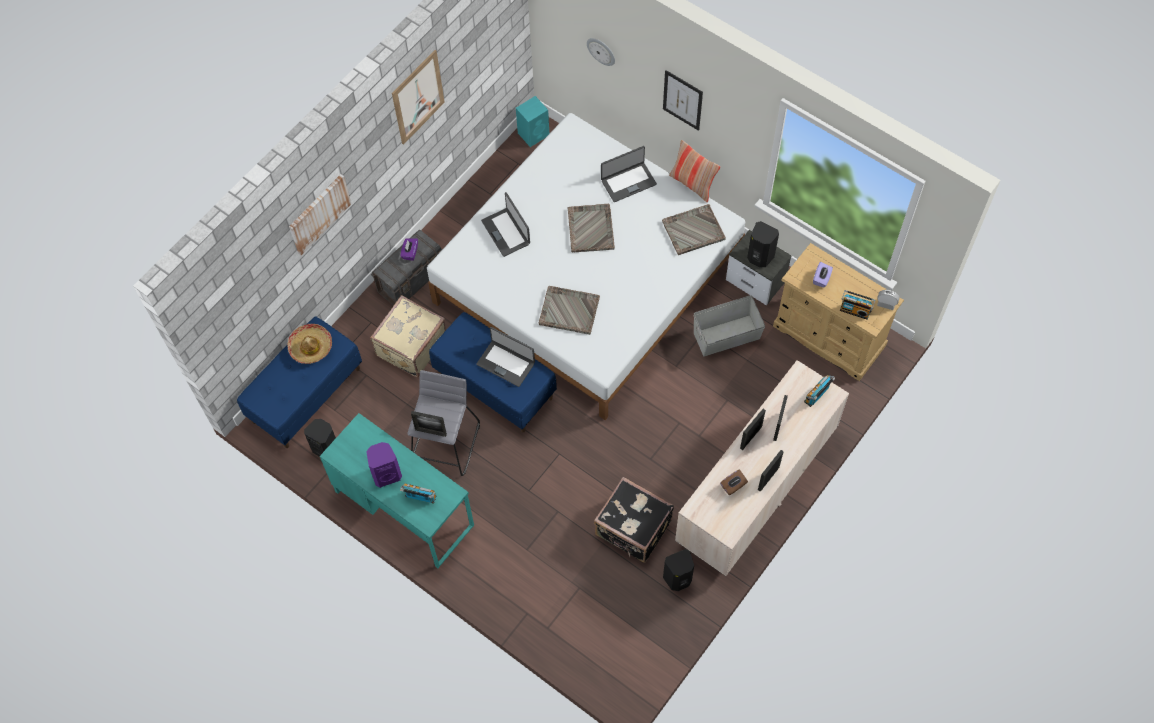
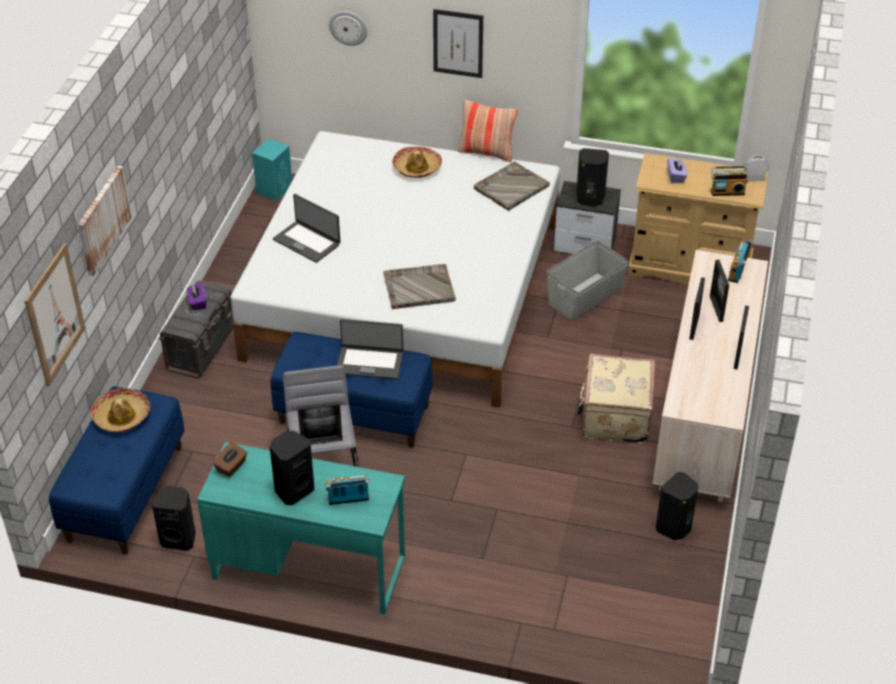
camera: 25 degrees left, 20 degrees down
purple speaker [366,442,402,488] -> black speaker [270,431,314,505]
beige suitcase [370,295,446,377] -> beige suitcase moved to [577,354,655,444]
picture [392,50,445,145] -> picture moved to [25,243,86,387]
grey tray [567,204,615,253] -> none
black suitcase [594,477,674,563] -> none
laptop [601,146,657,202] -> hat [392,147,442,178]
brown tissue box [720,470,748,495] -> brown tissue box moved to [213,442,247,477]

